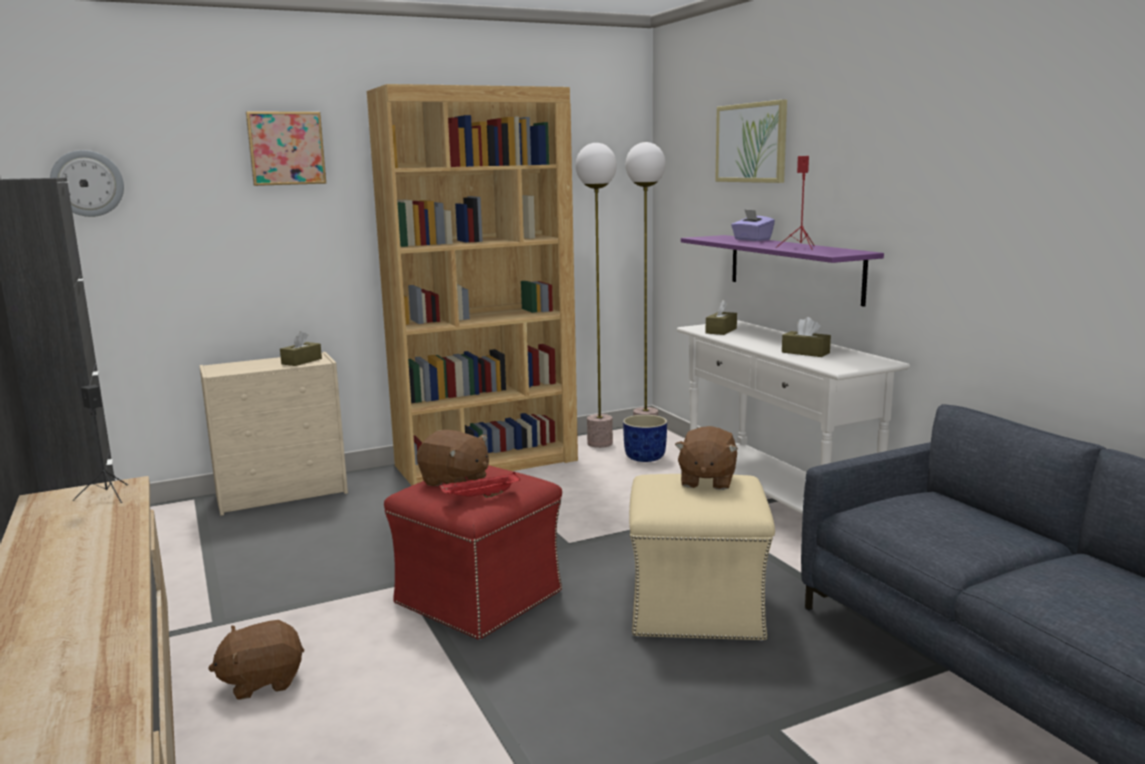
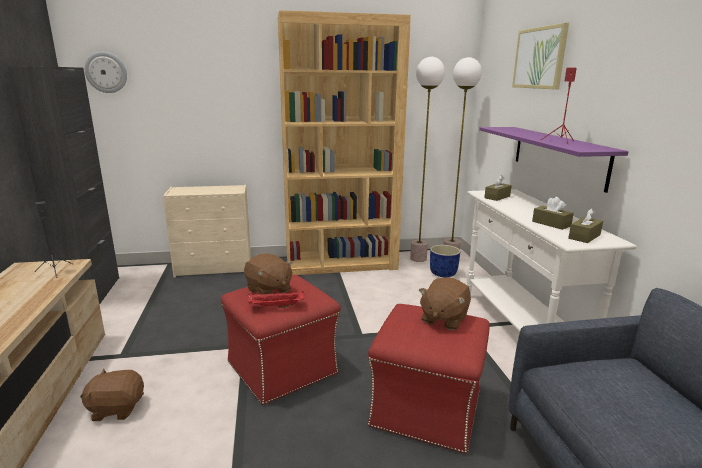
camera: 15 degrees right, 5 degrees up
picture [246,112,327,186] -> none
brown tissue box [280,331,322,366] -> brown tissue box moved to [568,208,603,243]
beige ottoman [629,474,775,641] -> red ottoman [368,304,489,454]
purple tissue box [731,209,775,241] -> none

